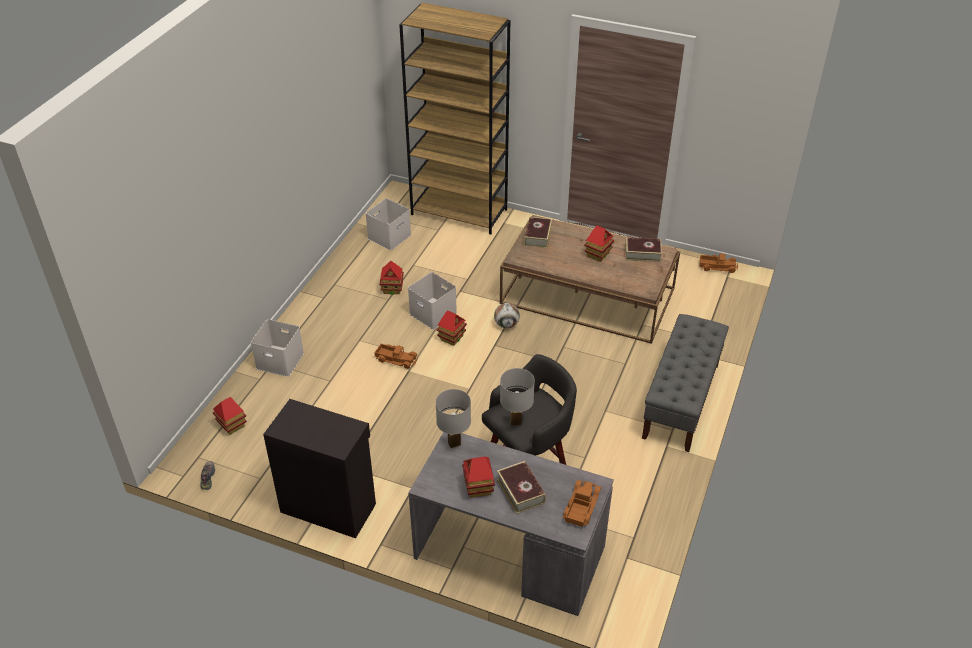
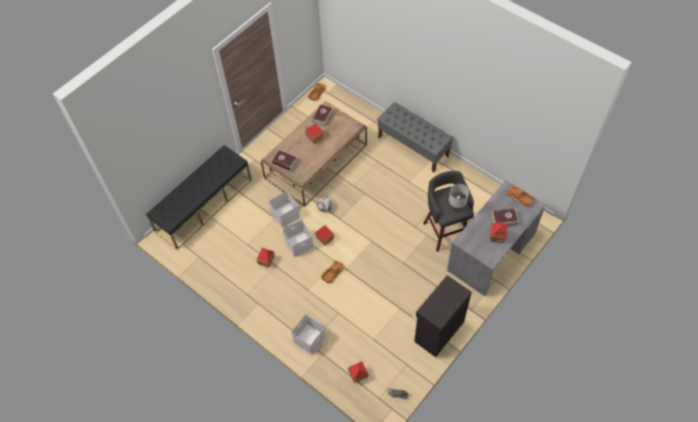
camera: 70 degrees left, 15 degrees up
white storage box [365,198,411,250] -> white storage box moved to [268,191,300,228]
brown bookcase [399,3,510,234] -> black bench [146,145,252,250]
white table lamp [436,389,471,448] -> none

